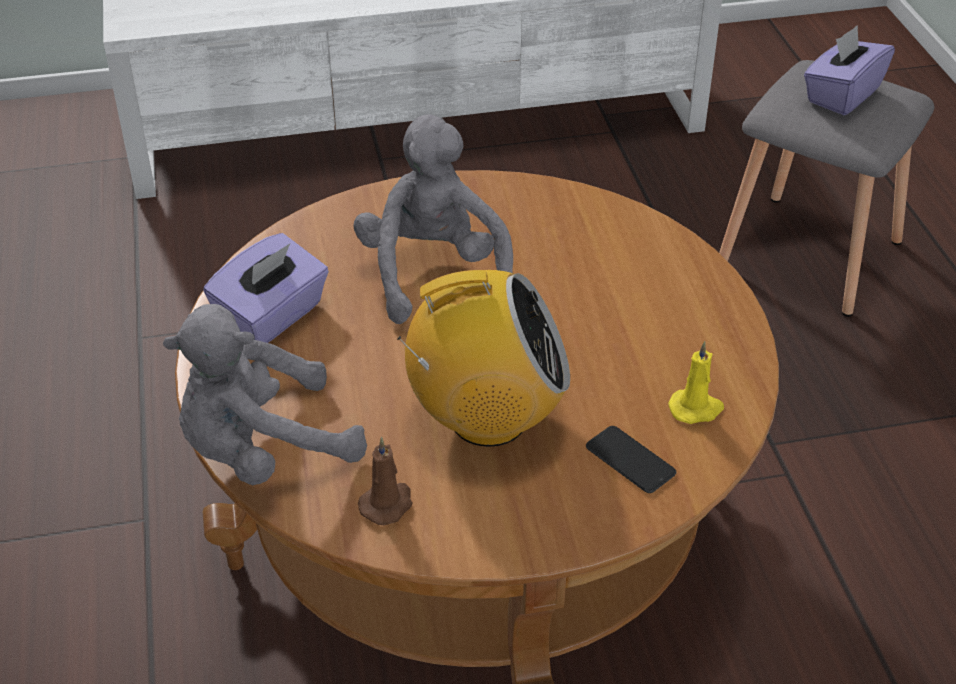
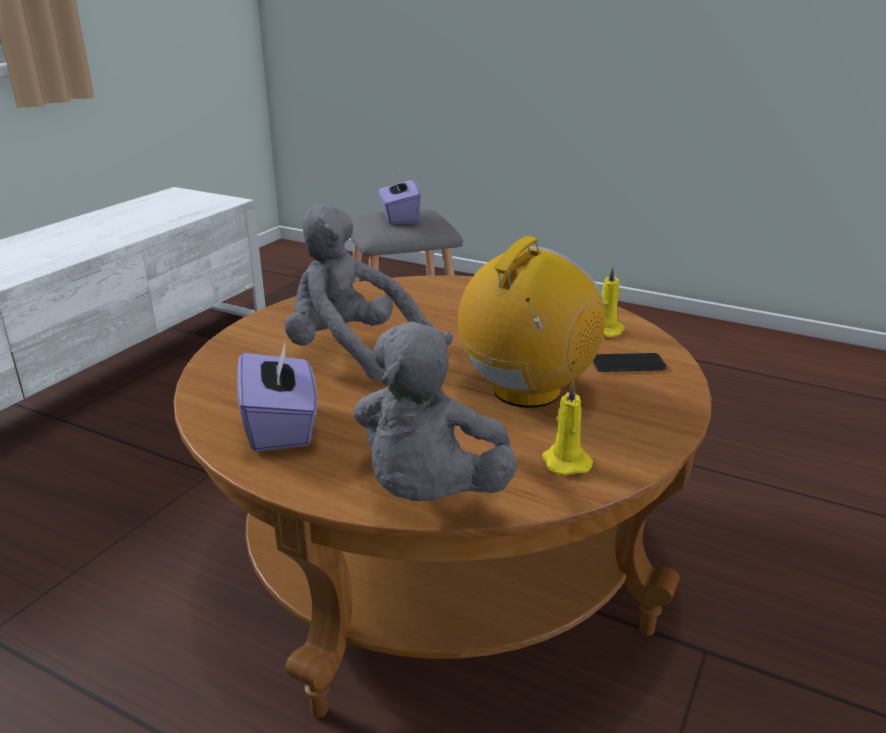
camera: 50 degrees left, 15 degrees down
brown candle [358,437,413,525] -> yellow candle [542,381,593,476]

